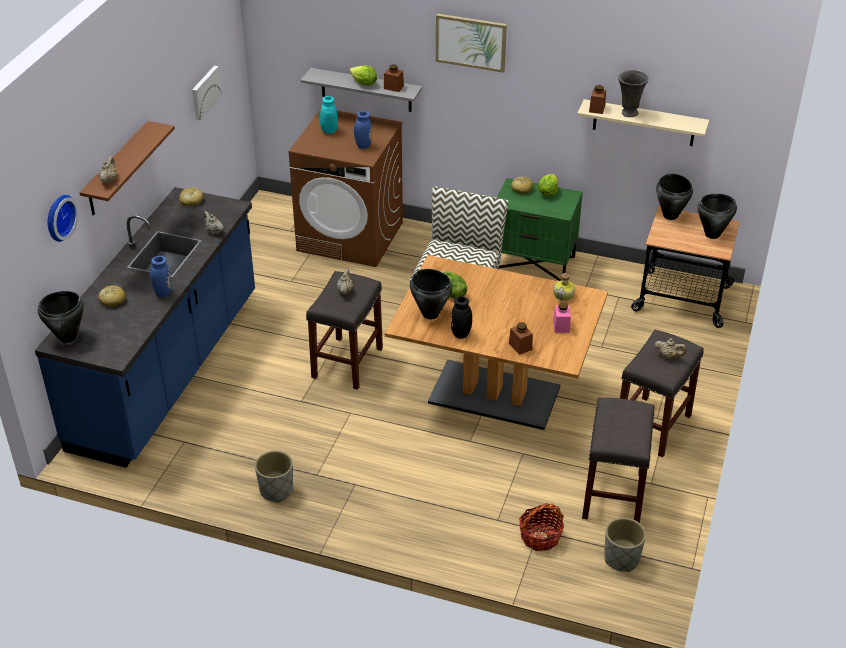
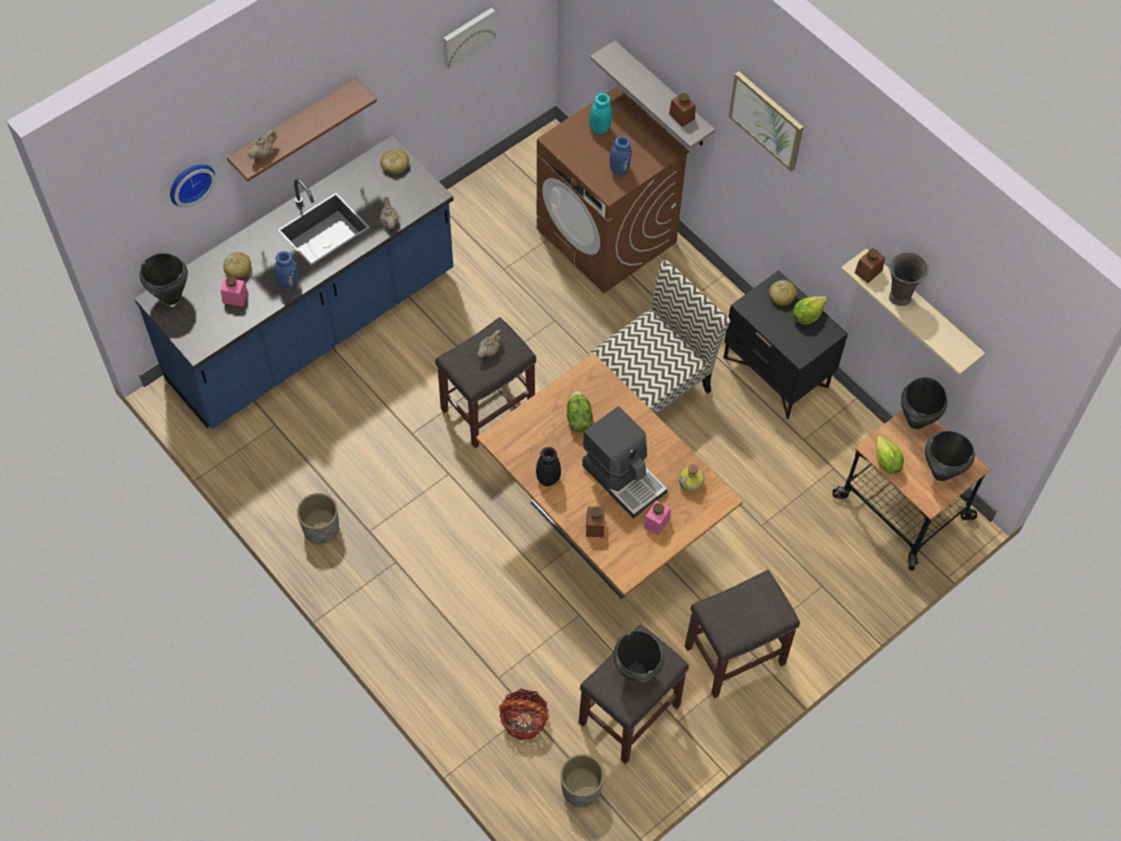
camera: 30 degrees right, 20 degrees up
lettuce [349,65,377,86] -> lettuce moved to [876,436,904,474]
black cooking pot [410,269,452,320] -> black cooking pot moved to [613,630,664,682]
green nightstand [497,178,583,281] -> black nightstand [723,270,848,419]
beige teapot [654,338,686,359] -> none
none -> pink jar [220,276,248,307]
none -> coffee machine [582,406,668,518]

